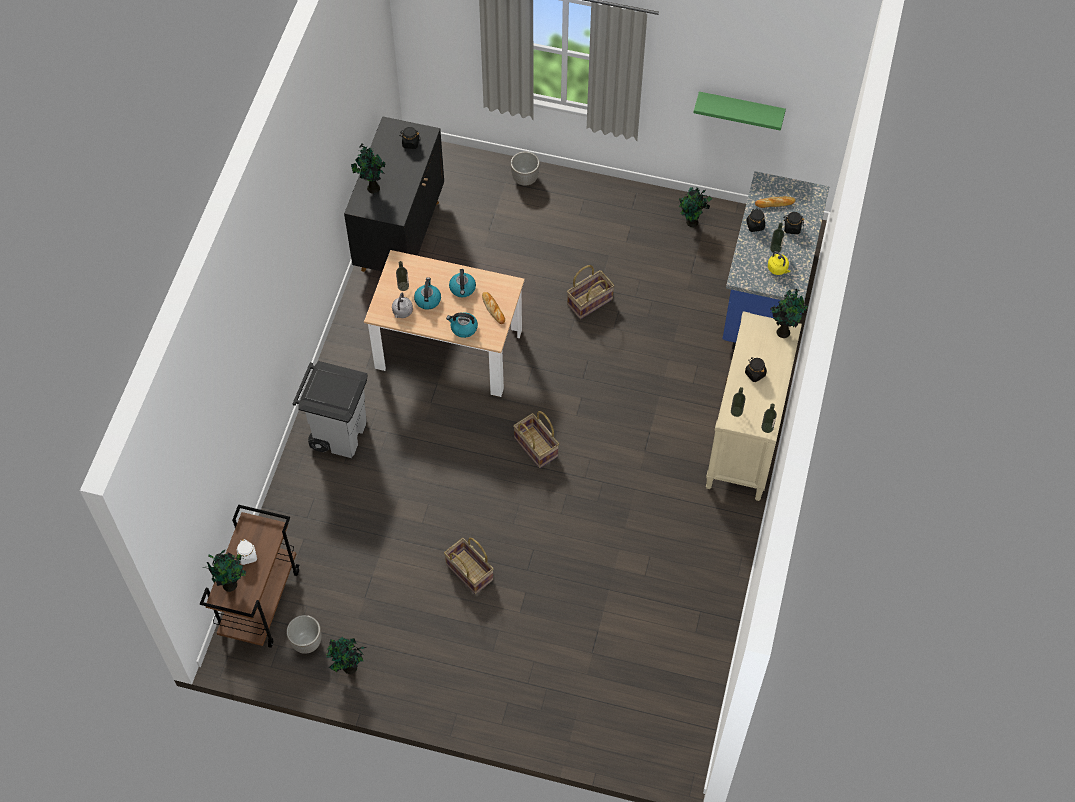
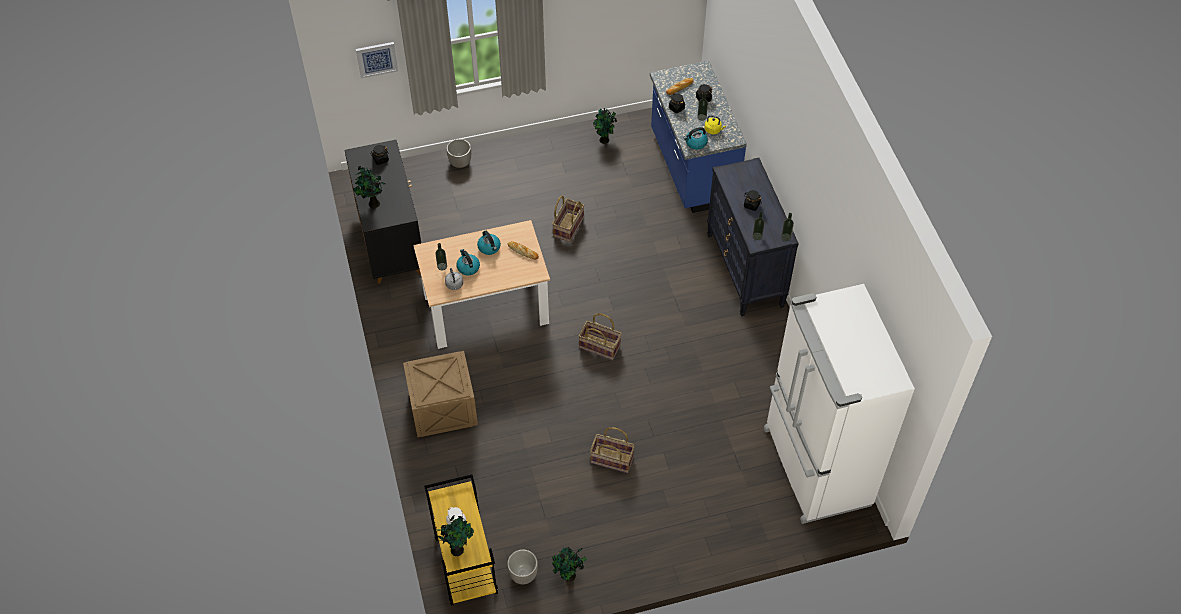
camera: 30 degrees left, 5 degrees down
brown cart [200,504,299,648] -> yellow cart [424,474,498,606]
grey trash can [292,361,367,458] -> crate [403,351,478,437]
kettle [446,312,478,338] -> kettle moved to [683,127,708,150]
green shelf [694,92,786,131] -> none
beige dresser [706,311,802,501] -> black dresser [707,158,799,316]
potted plant [770,289,808,338] -> none
none -> picture [356,42,398,78]
none -> white fridge [764,284,915,524]

